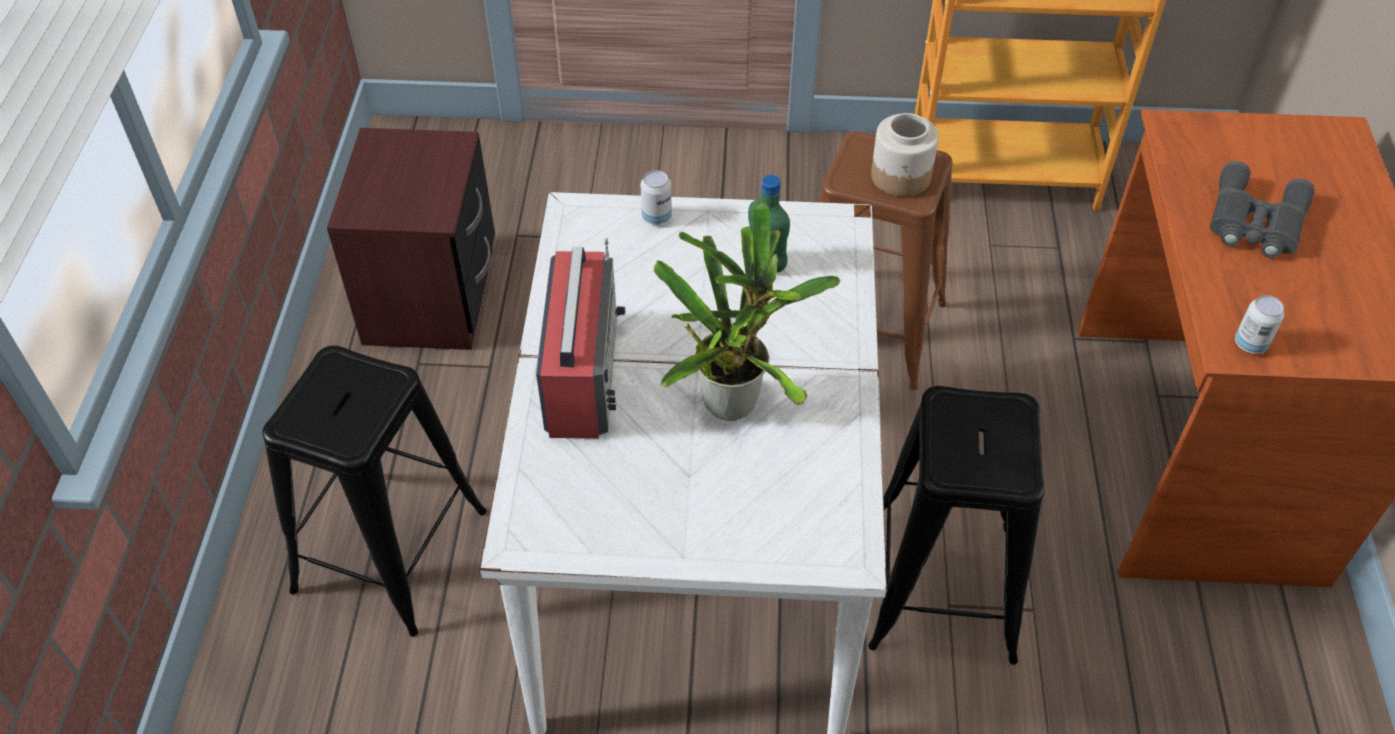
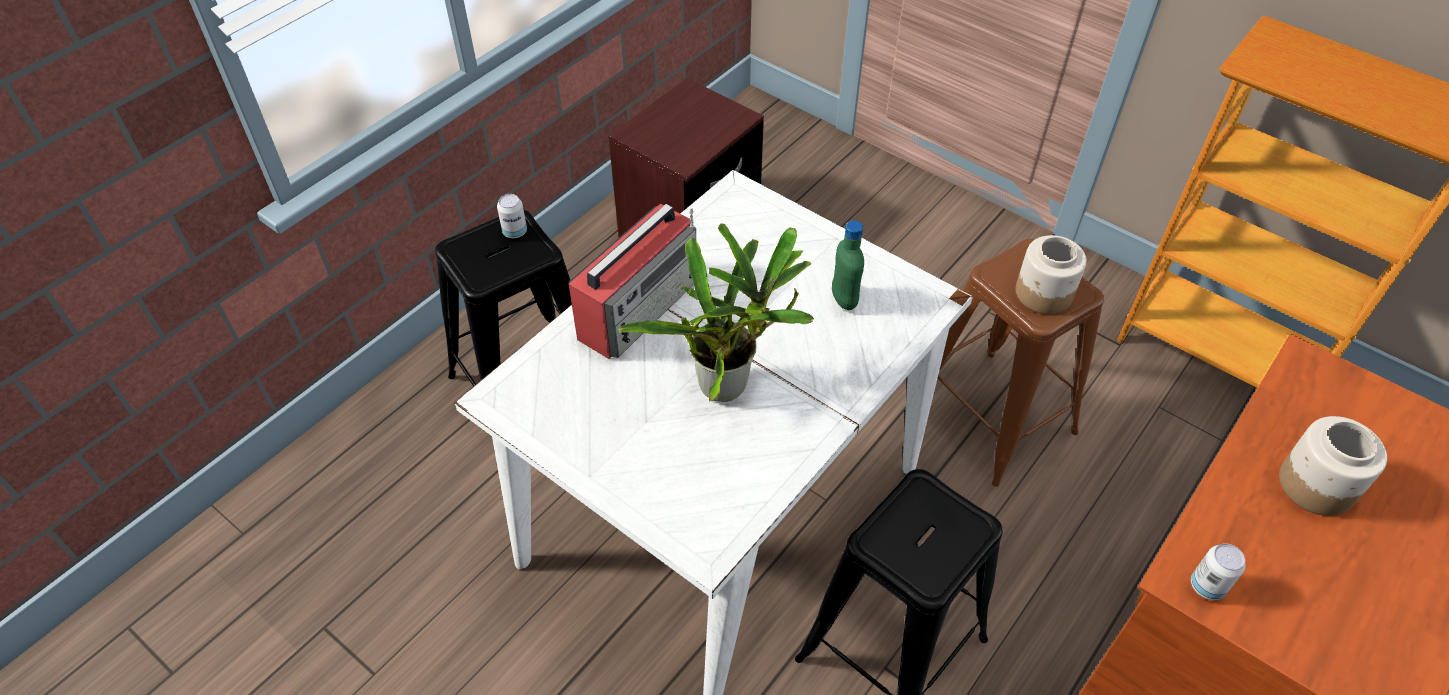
camera: 35 degrees right, 0 degrees up
can [640,170,672,225] -> can moved to [497,194,527,238]
grey binoculars [1210,161,1315,258] -> jar [1279,416,1387,516]

